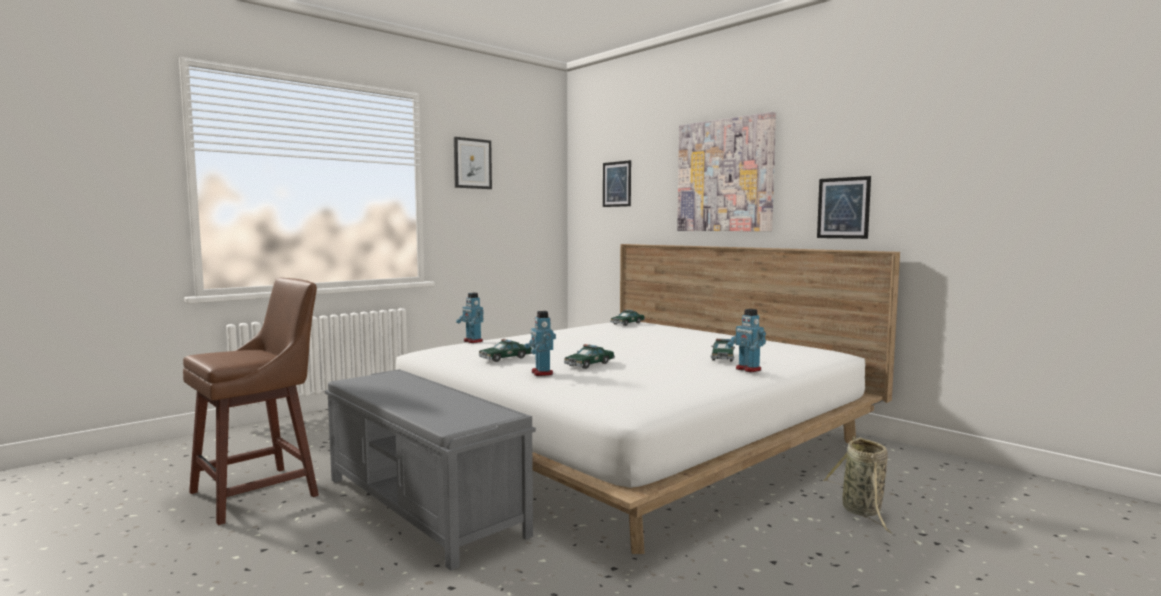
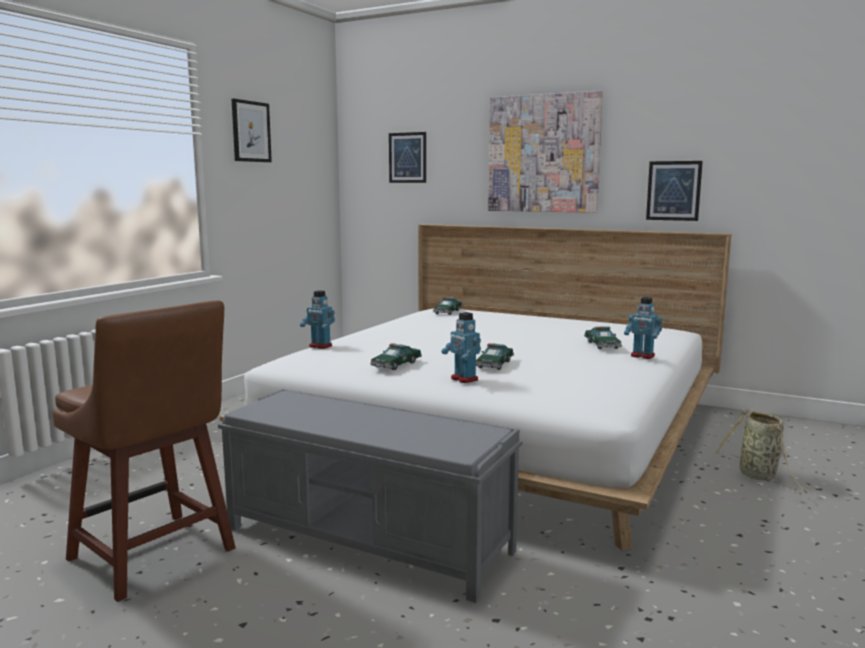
camera: 20 degrees left, 5 degrees up
brown chair [183,278,319,525] -> brown chair turned 105 degrees clockwise [53,301,236,602]

